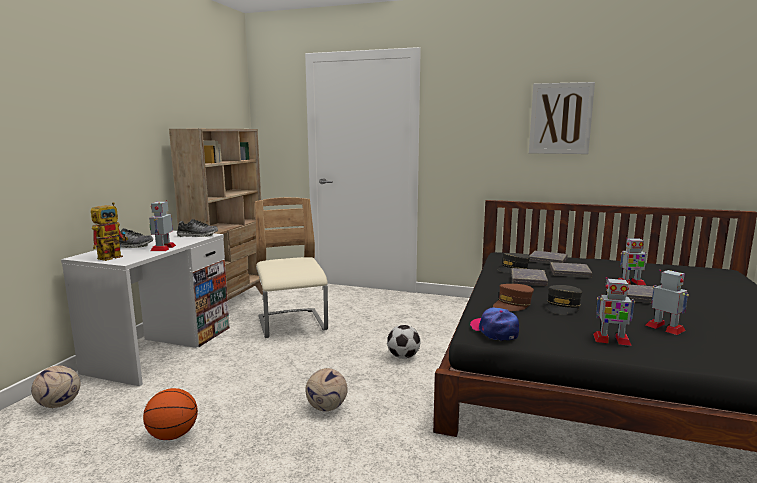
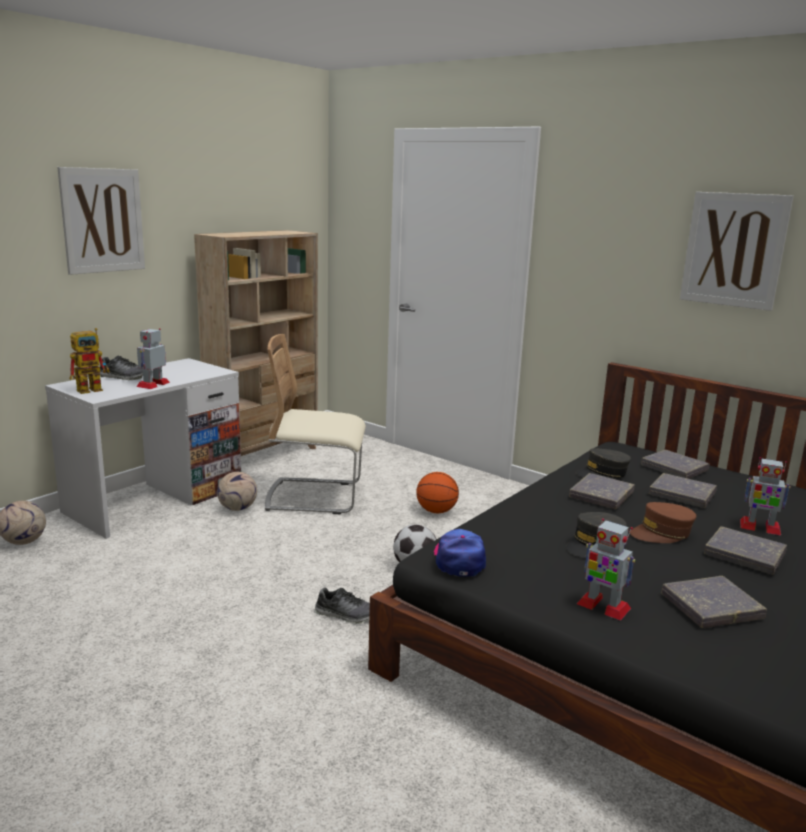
camera: 20 degrees right, 5 degrees up
basketball [143,388,198,440] -> basketball moved to [416,472,459,513]
shoe [177,219,218,237] -> shoe moved to [314,587,370,624]
beige chair [255,197,328,338] -> beige chair turned 90 degrees counterclockwise [265,334,366,514]
football [306,368,348,411] -> football moved to [217,472,257,511]
brown cap [493,284,534,311] -> brown cap moved to [630,502,696,543]
toy robot [646,270,689,335] -> grey book [661,576,767,628]
none -> picture [57,167,145,275]

